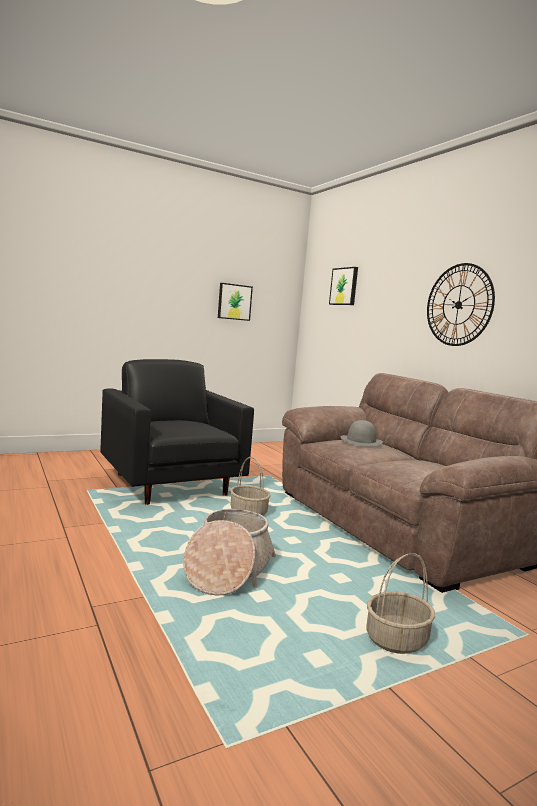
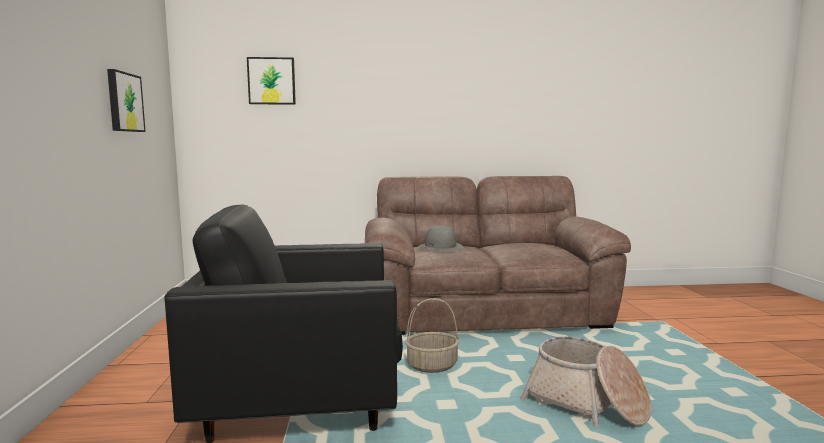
camera: 65 degrees left, 0 degrees up
basket [366,553,435,654] -> none
wall clock [427,263,495,346] -> none

